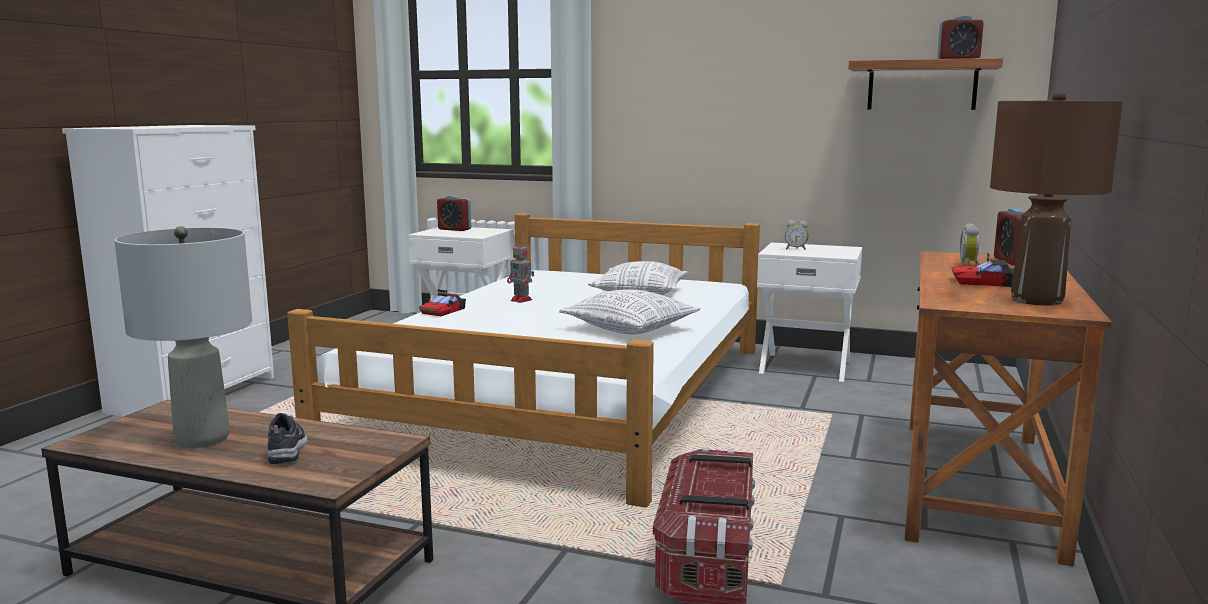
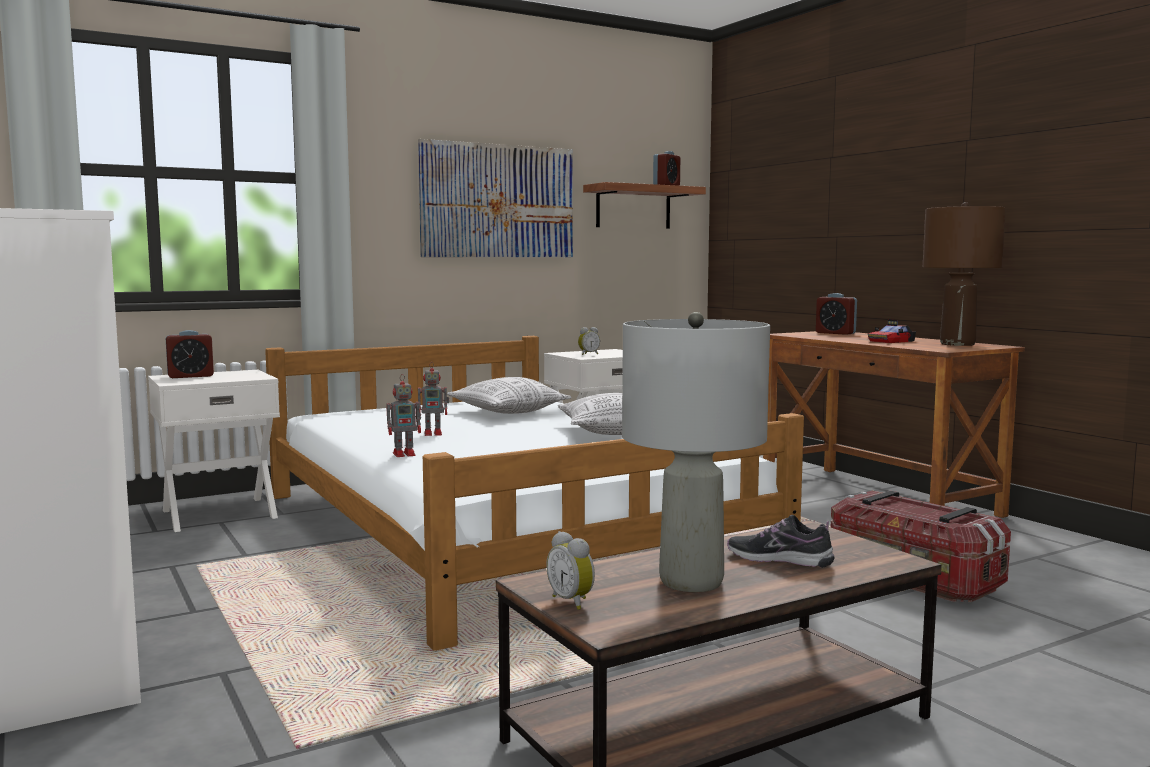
camera: 50 degrees left, 5 degrees down
toy car [419,290,466,316] -> toy robot [387,374,421,457]
alarm clock [960,223,980,266] -> alarm clock moved to [546,531,595,610]
none -> picture [418,139,573,257]

